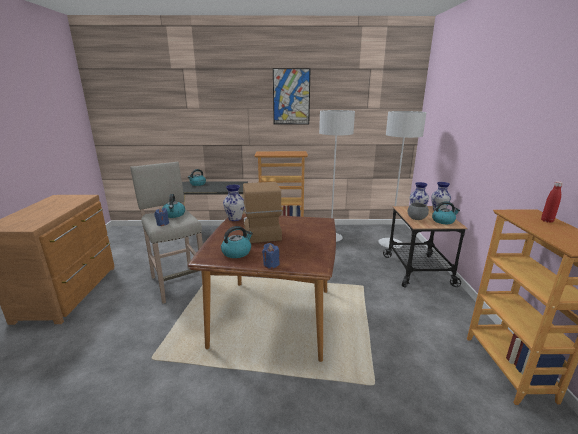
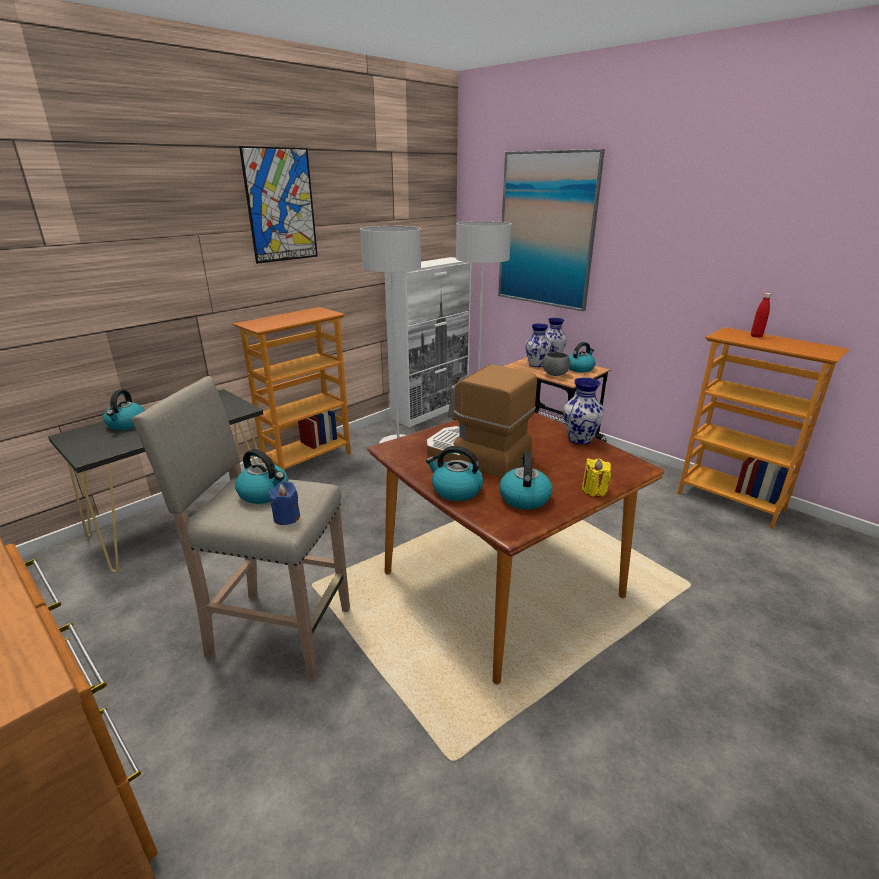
camera: 45 degrees left, 5 degrees up
vase [223,185,244,221] -> vase moved to [563,378,604,444]
blue candle [262,243,280,269] -> yellow candle [582,458,611,497]
none -> white cabinet [384,257,472,427]
none -> kettle [426,446,483,501]
none -> picture [498,149,605,311]

